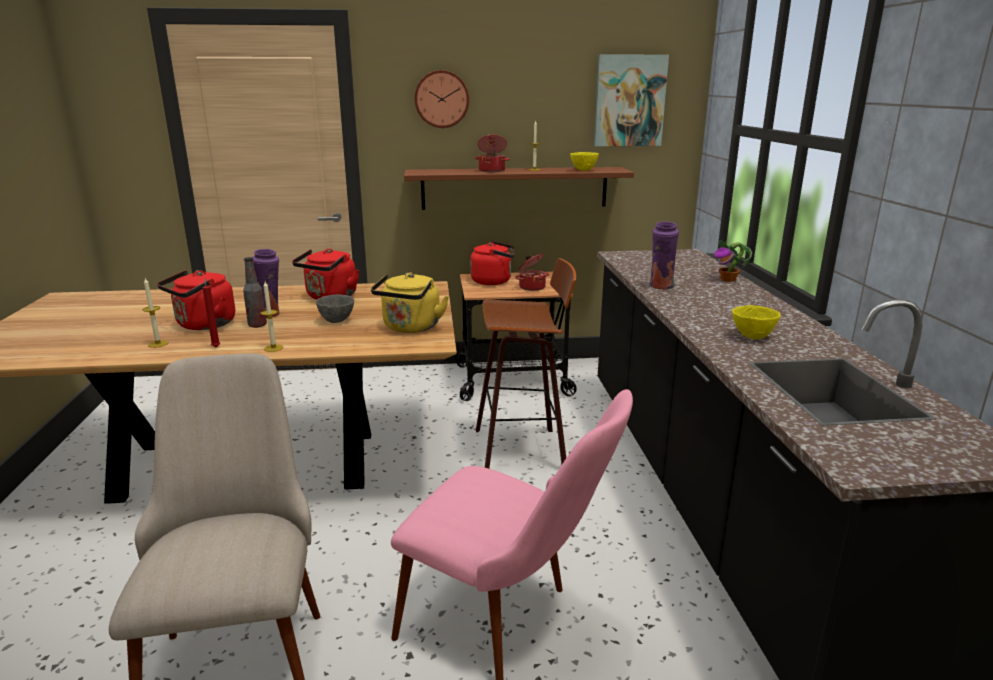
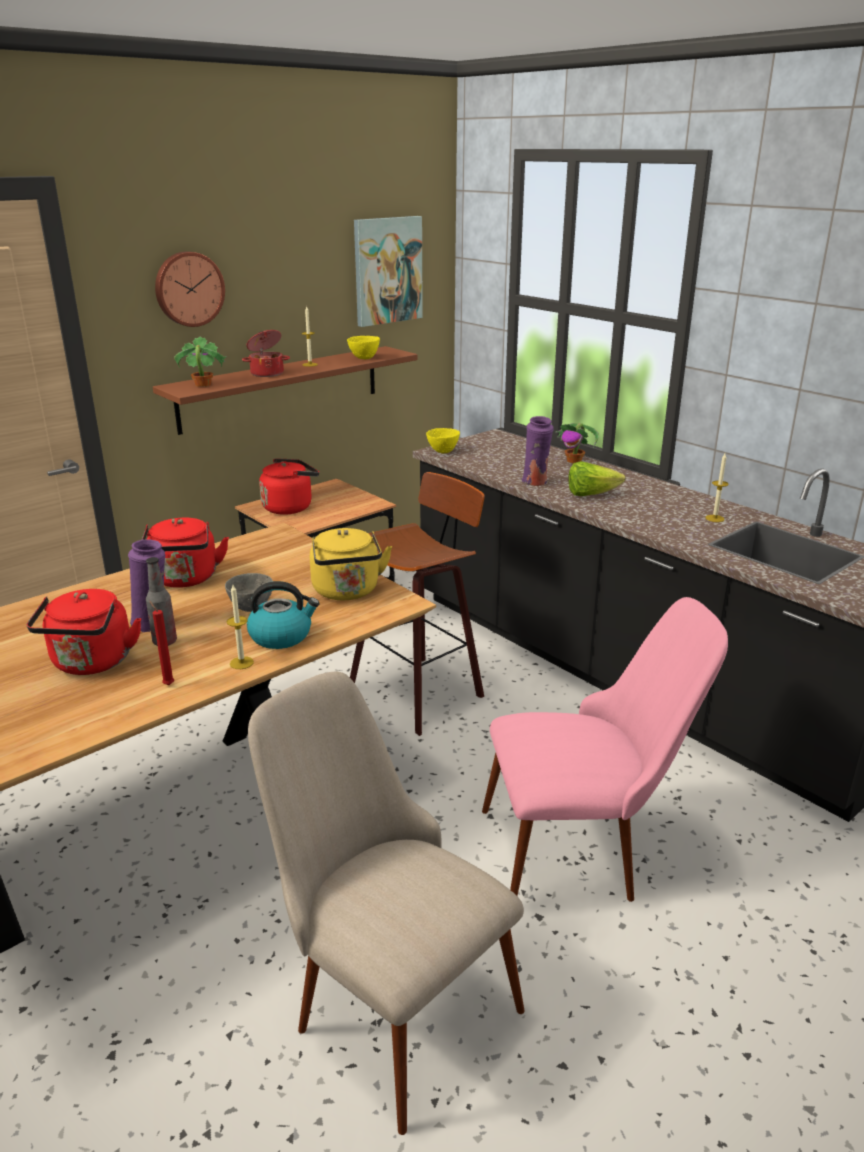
camera: 35 degrees left, 5 degrees up
candle [143,278,168,348] -> candle moved to [705,454,729,522]
cooking pot [515,254,550,291] -> none
yellow bowl [732,305,781,340] -> yellow bowl moved to [426,428,460,453]
none -> potted plant [174,337,227,387]
none -> kettle [247,581,320,649]
none -> lettuce [568,461,626,496]

